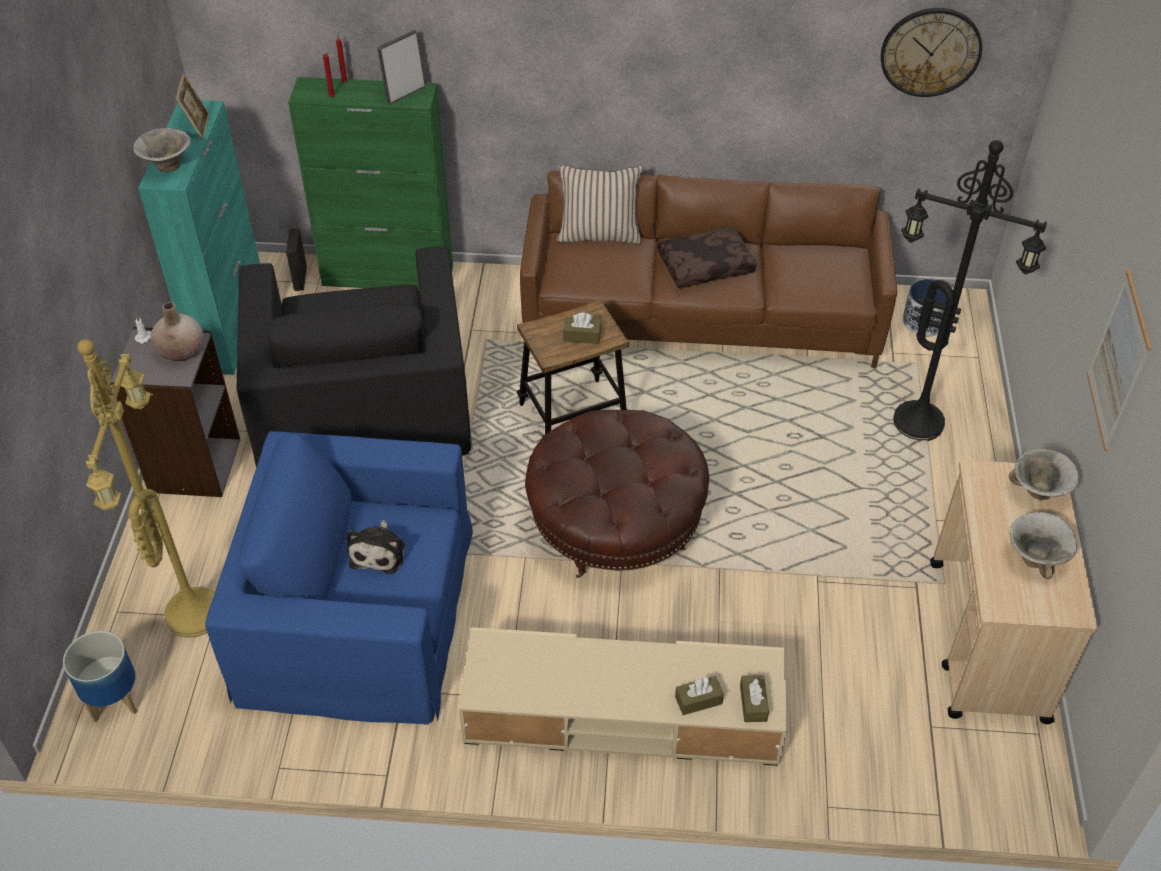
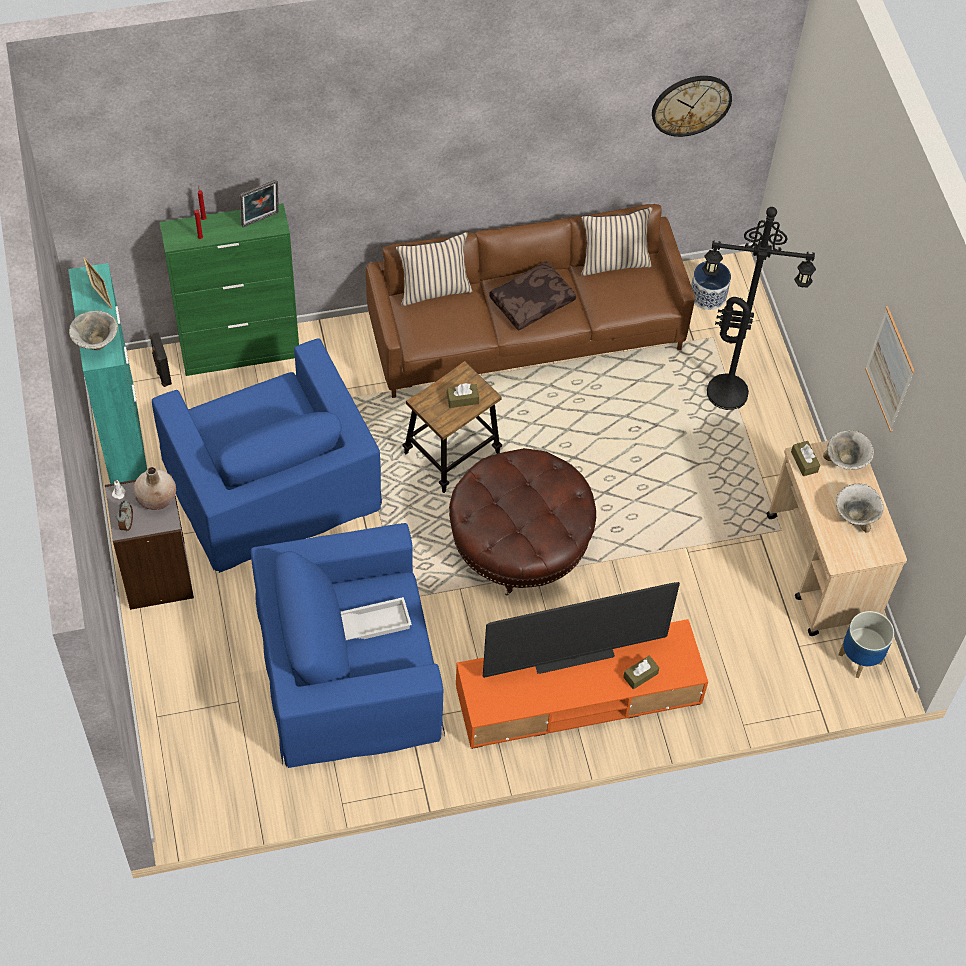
camera: 20 degrees left, 10 degrees up
planter [63,631,137,722] -> planter moved to [838,611,894,678]
yellow floor lamp [77,339,215,638] -> none
black armchair [237,246,472,467] -> blue armchair [152,338,382,573]
plush toy [346,520,405,574] -> white tray [341,597,412,640]
picture frame [377,30,426,104] -> picture frame turned 150 degrees counterclockwise [240,179,279,227]
beige tv stand [458,627,787,766] -> orange tv stand [456,619,708,749]
brown tissue box [740,675,769,722] -> brown tissue box moved to [791,441,820,476]
none -> alarm clock [116,500,133,532]
none -> television [483,582,680,678]
none -> beige pillow [581,207,653,276]

